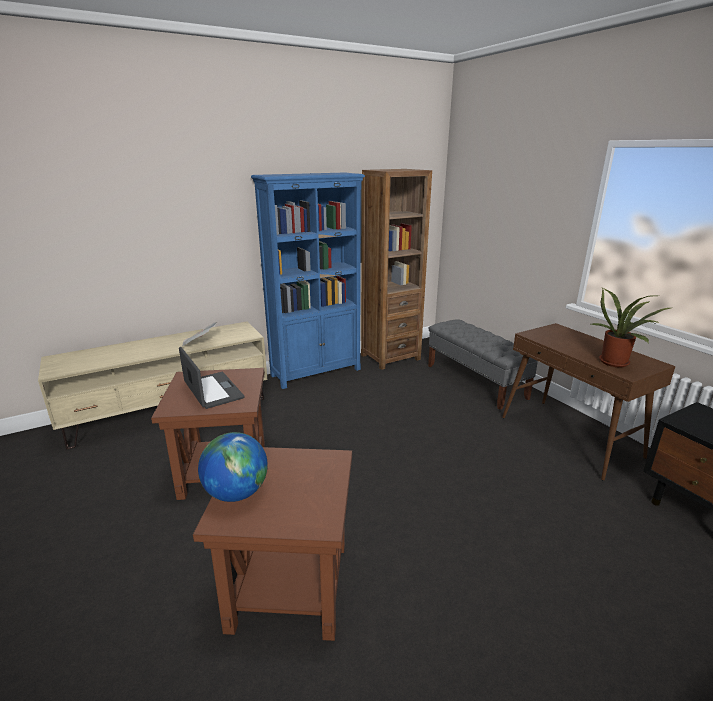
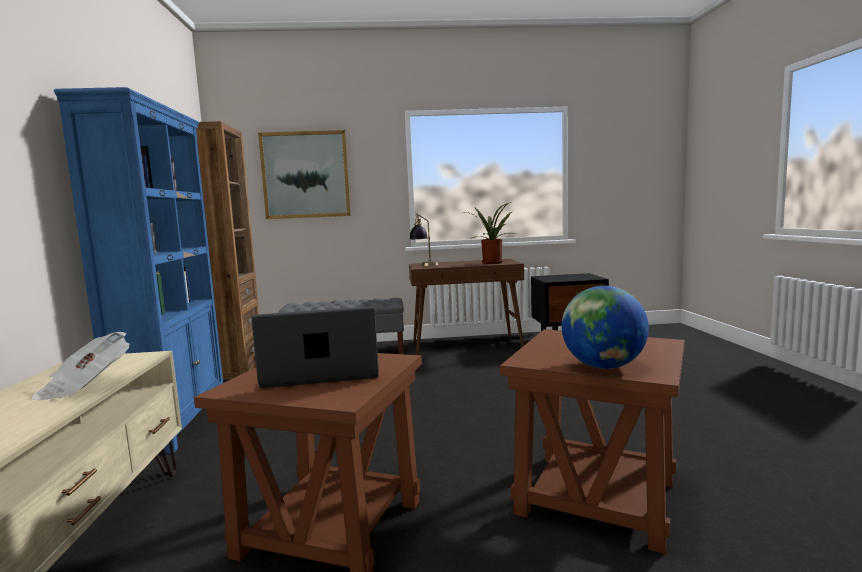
camera: 65 degrees left, 15 degrees down
none -> picture [258,130,351,219]
none -> table lamp [410,213,439,266]

